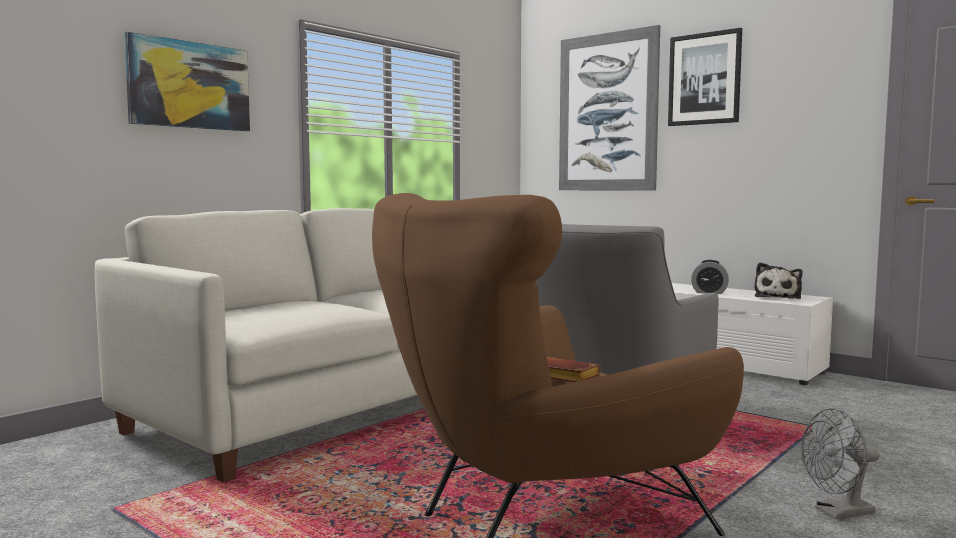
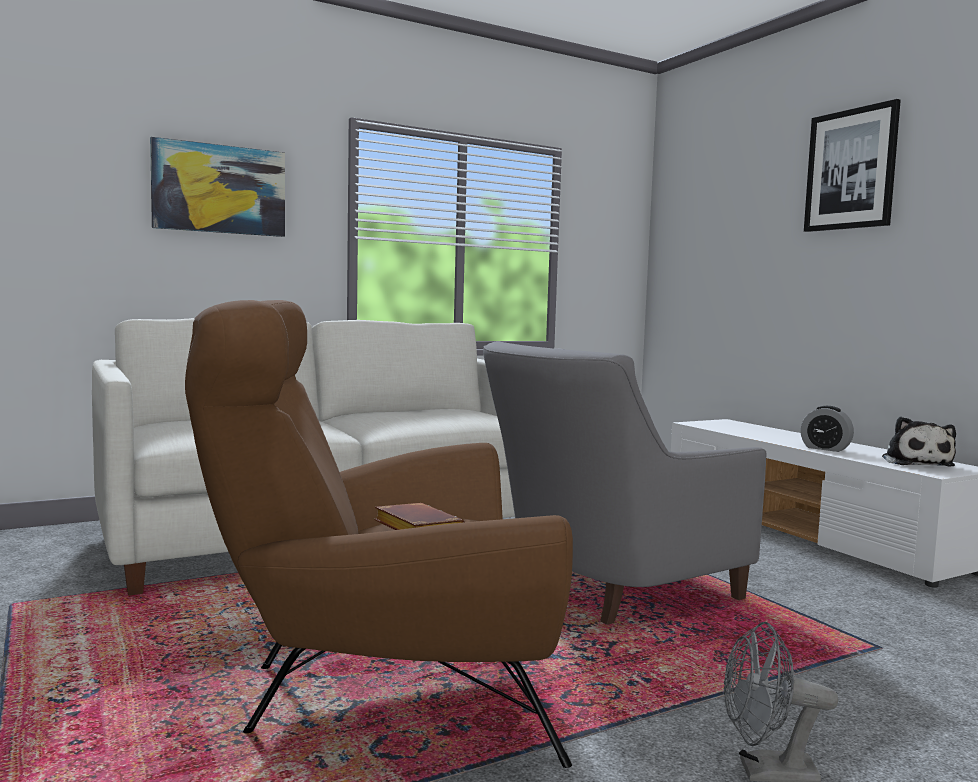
camera: 20 degrees right, 0 degrees up
picture [559,25,660,191] -> none
plush toy [754,262,803,299] -> plush toy turned 45 degrees counterclockwise [882,417,956,467]

